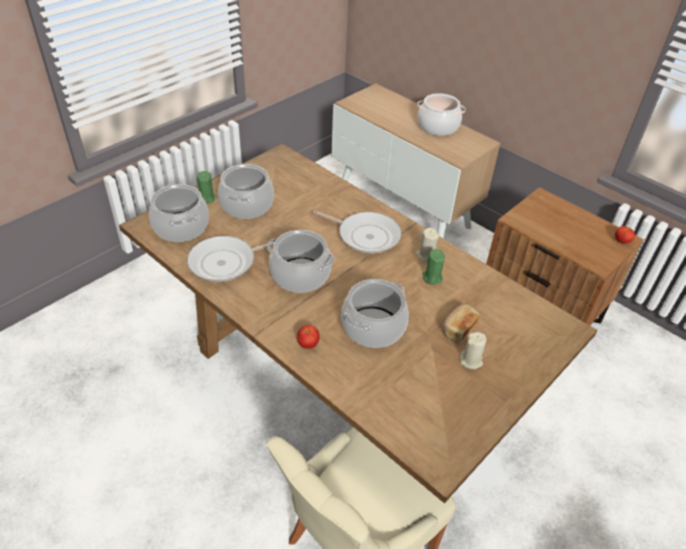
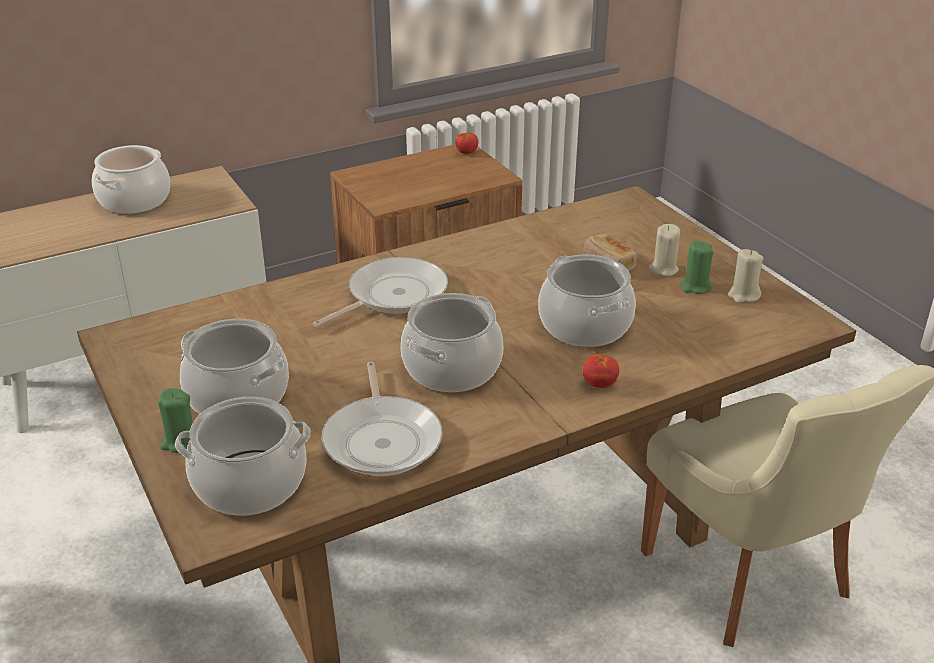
camera: 70 degrees left, 10 degrees down
beige candle [416,228,439,262] -> beige candle moved to [728,249,763,303]
green candle [422,249,445,285] -> green candle moved to [680,241,714,294]

